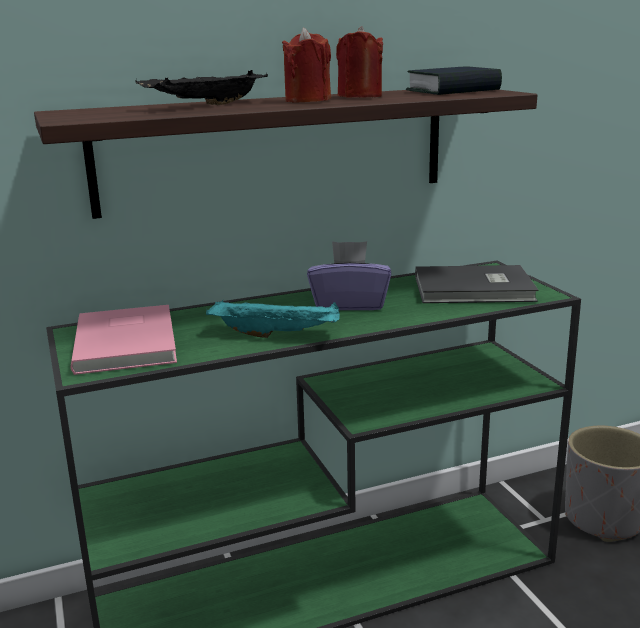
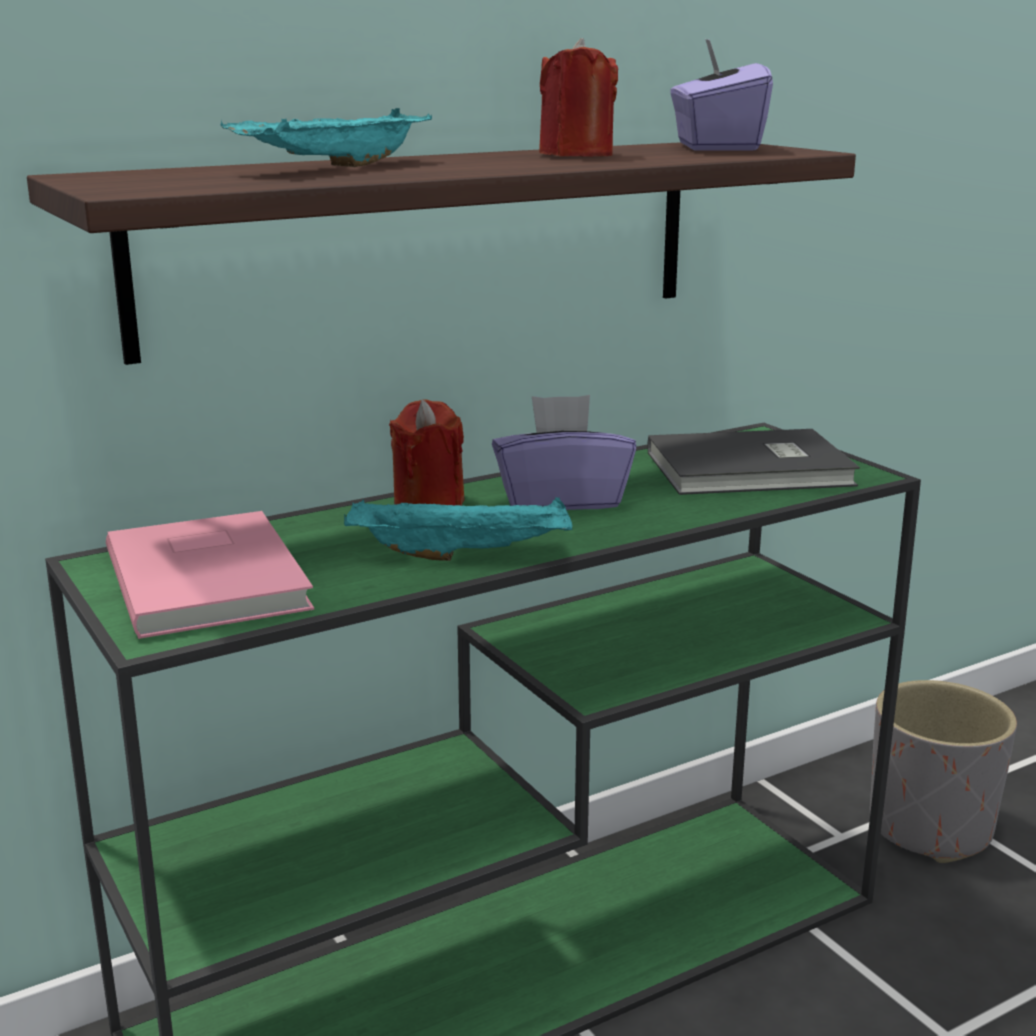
camera: 10 degrees left, 0 degrees up
black tray [135,70,268,105] -> turquoise tray [221,108,432,167]
red candle [282,28,331,103] -> red candle moved to [389,399,464,506]
book [406,66,502,95] -> purple tissue box [671,38,773,151]

